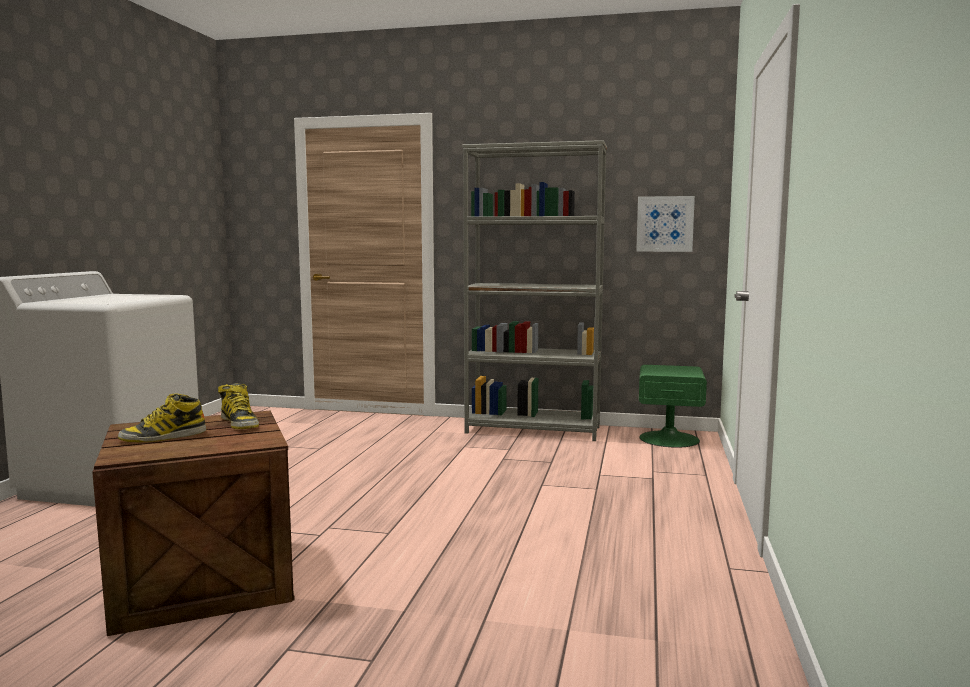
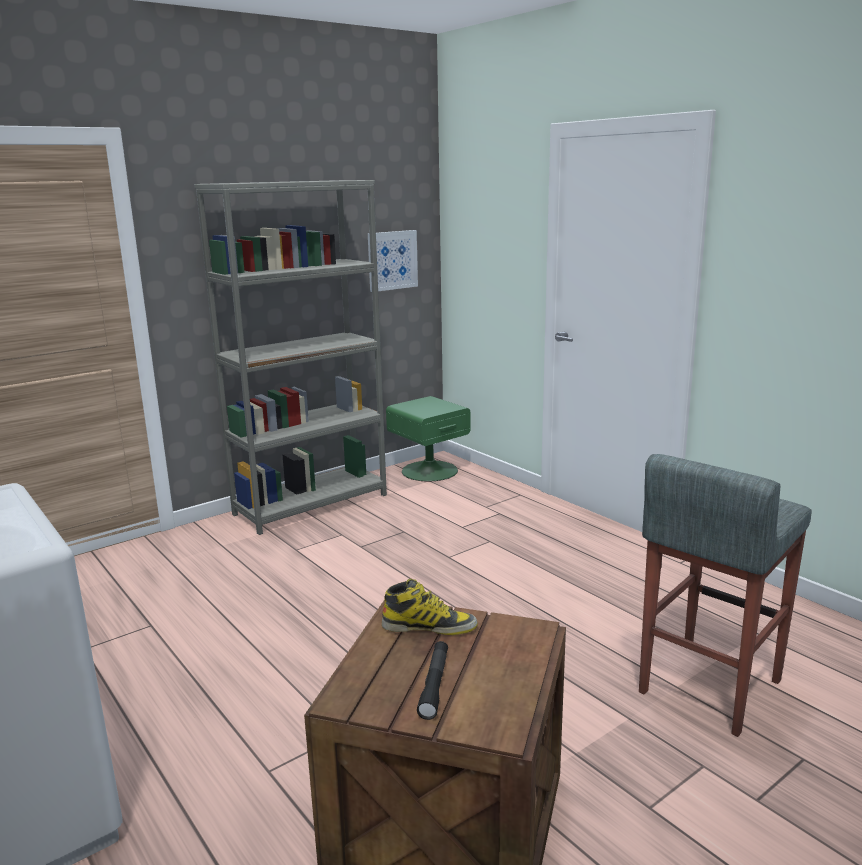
camera: 50 degrees left, 10 degrees up
boot [118,393,206,443] -> black flashlight [417,641,448,720]
none -> grey stool [639,454,812,737]

